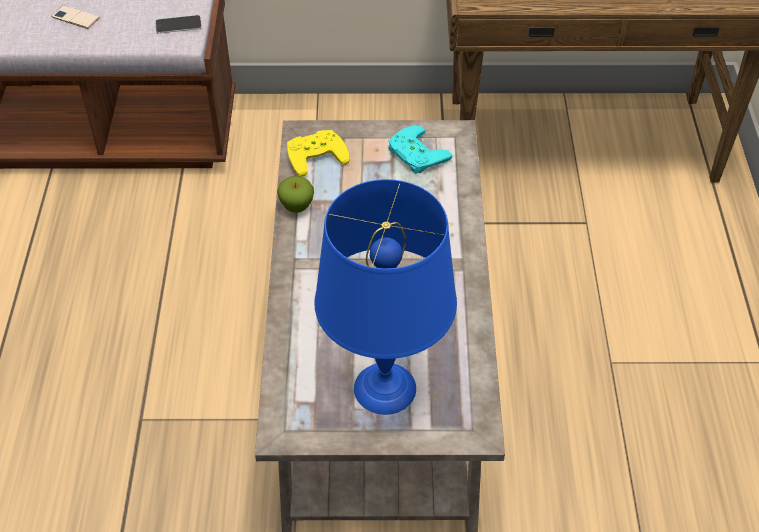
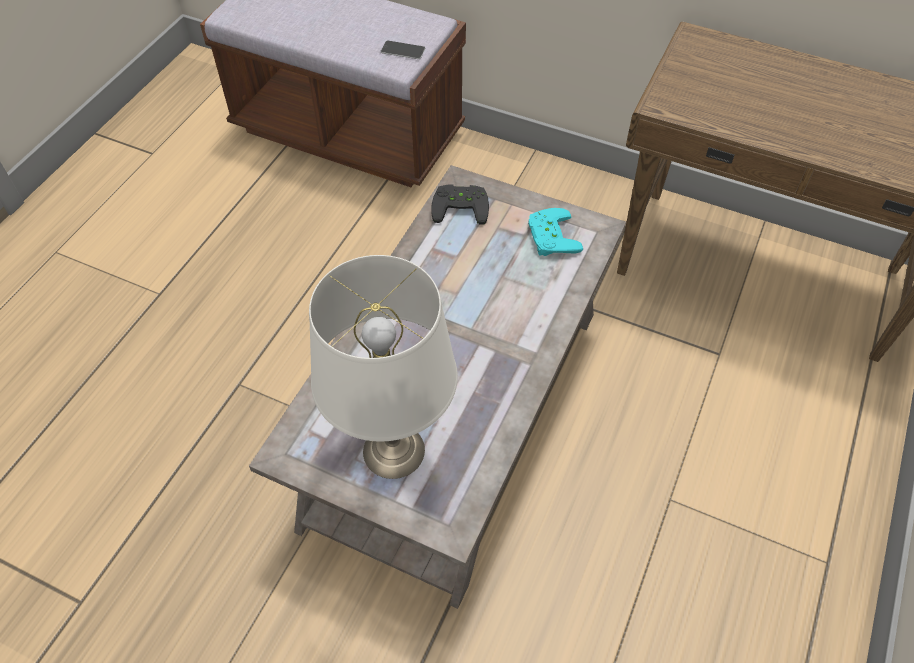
camera: 25 degrees right, 5 degrees up
phone [51,5,100,29] -> none
apple [277,176,314,213] -> none
yellow game controller [287,130,350,177] -> black game controller [431,184,489,225]
blue table lamp [314,179,457,415] -> white table lamp [309,255,458,479]

